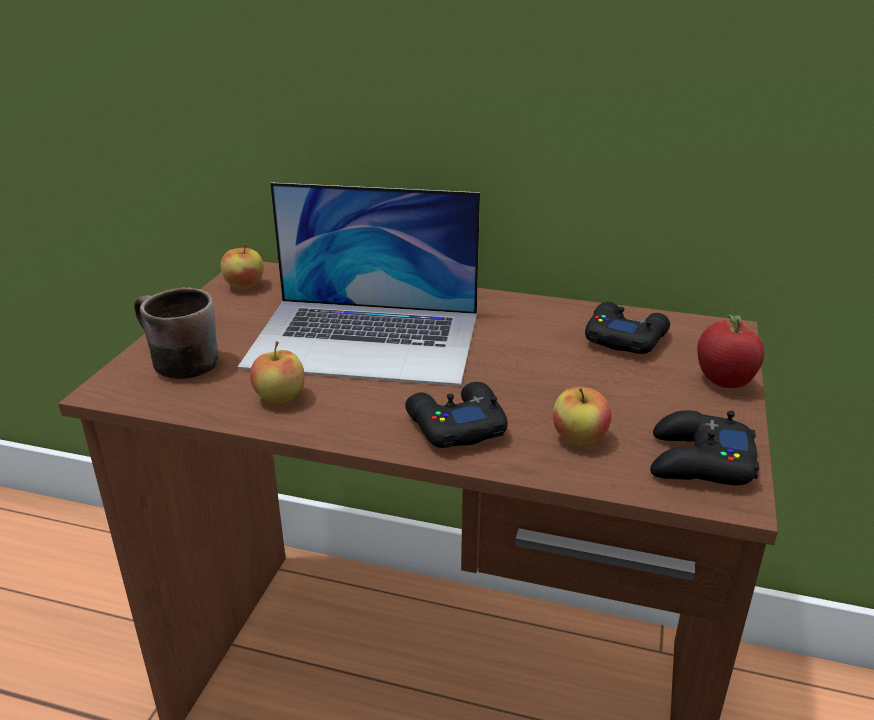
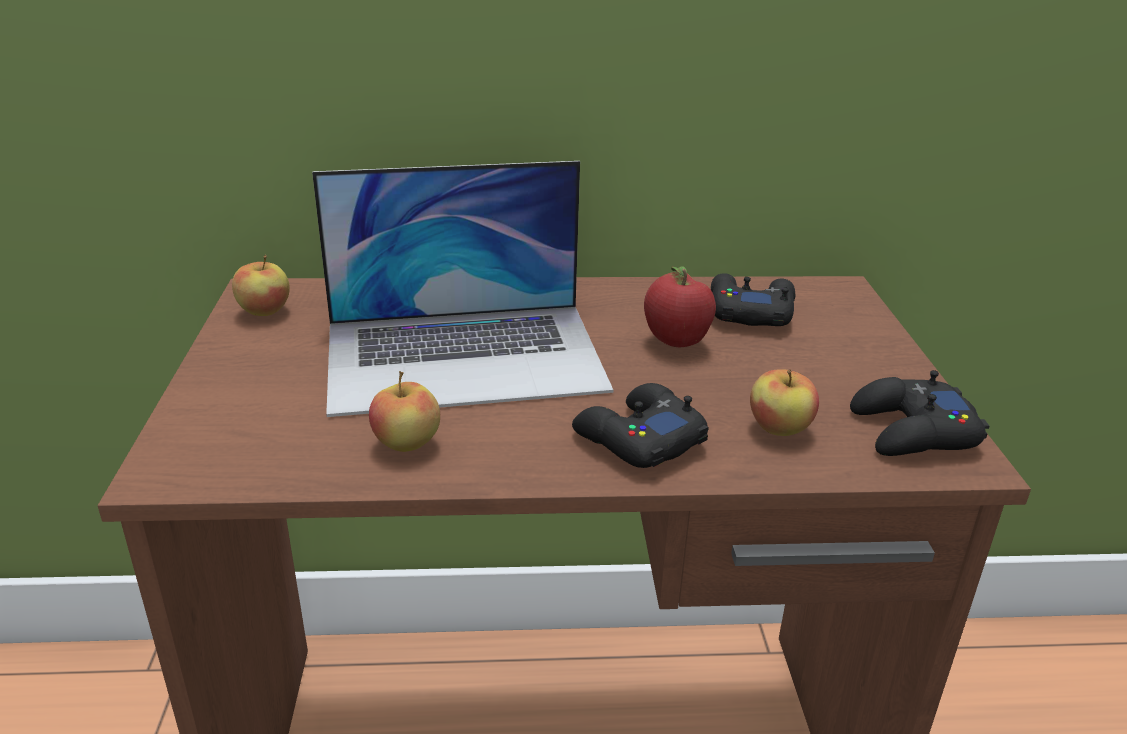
camera: 20 degrees left, 0 degrees up
brown mug [134,287,219,379] -> none
apple [697,315,764,388] -> apple moved to [644,266,716,347]

